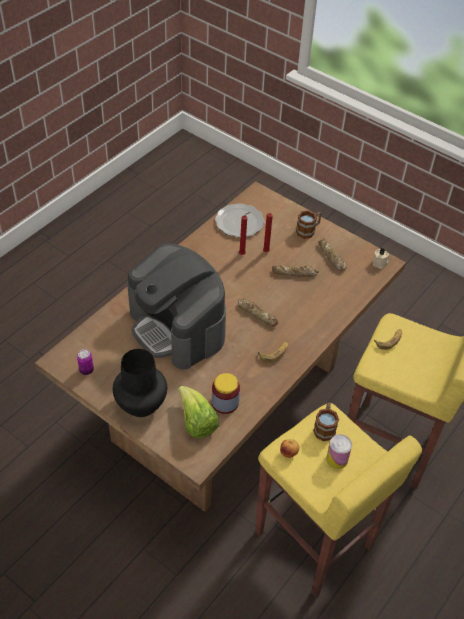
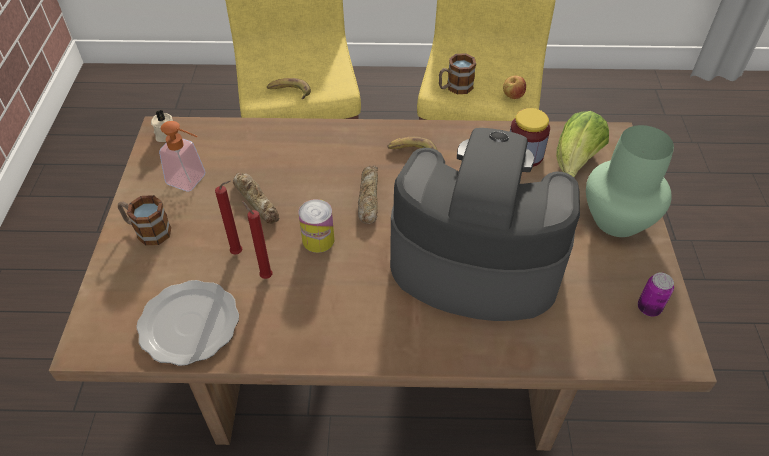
camera: 125 degrees left, 0 degrees up
black vase [113,349,167,417] -> green vase [586,125,674,237]
coffee machine [127,244,226,369] -> coffee machine turned 90 degrees counterclockwise [390,128,580,321]
bread [318,239,346,271] -> soap dispenser [159,121,205,192]
can [326,434,352,469] -> can moved to [298,199,334,253]

